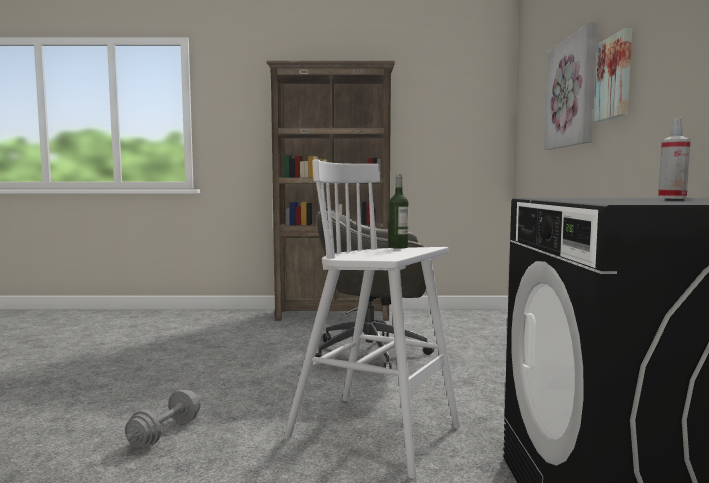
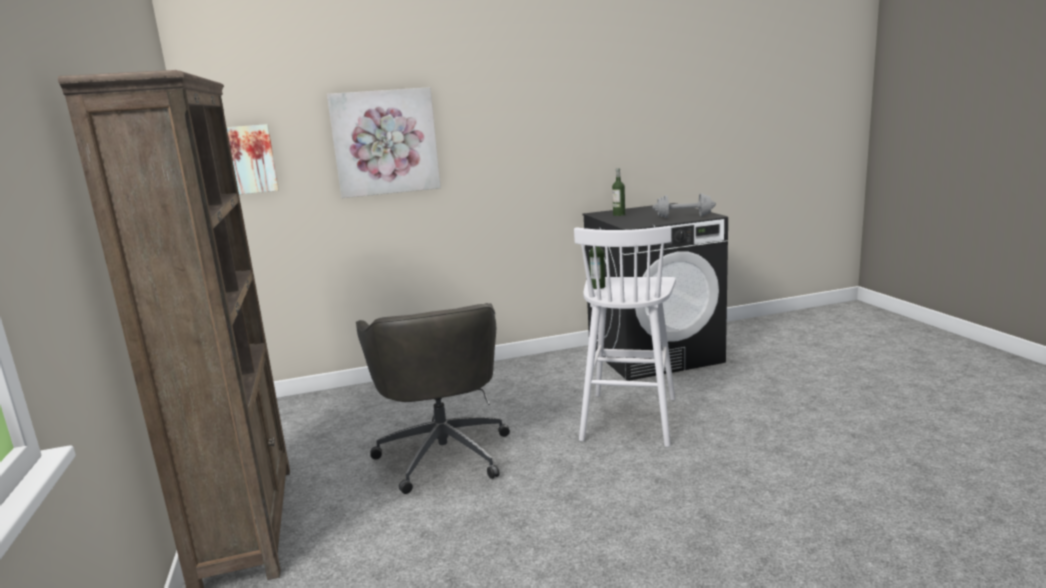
camera: 105 degrees left, 10 degrees up
grey dumbbell [125,390,200,447] -> grey dumbbell moved to [652,193,716,218]
picture [595,29,632,122] -> picture moved to [227,124,279,194]
spray bottle [658,117,691,199] -> bottle [612,168,625,216]

